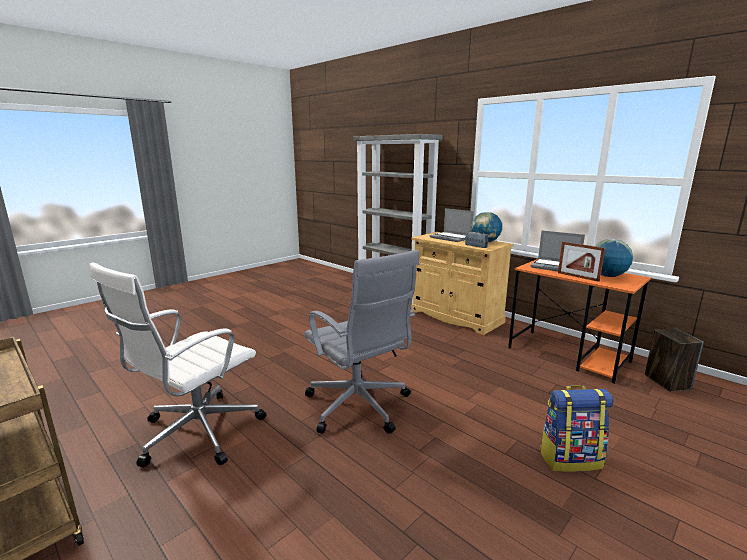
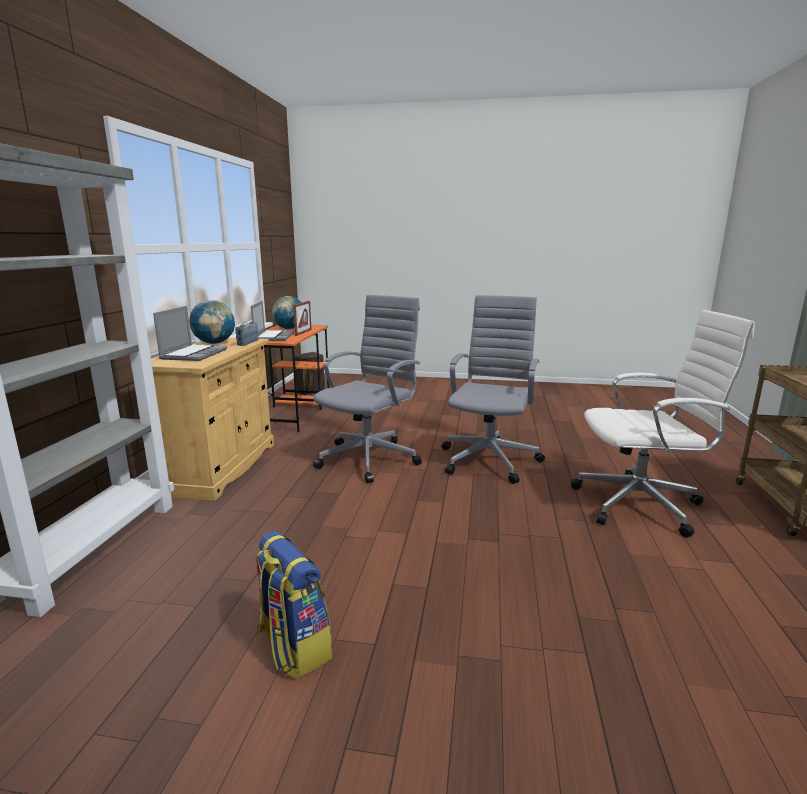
camera: 125 degrees left, 0 degrees up
backpack [540,385,613,472] -> backpack moved to [255,531,332,679]
none -> grey office chair [313,295,422,483]

